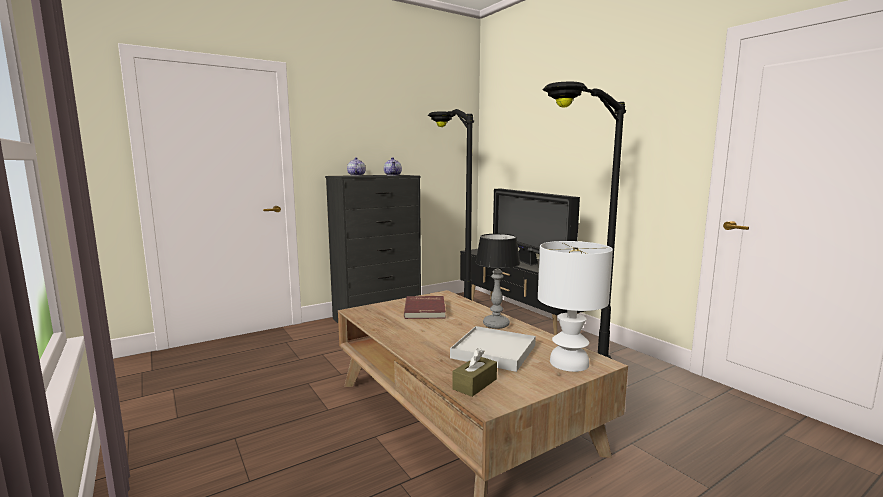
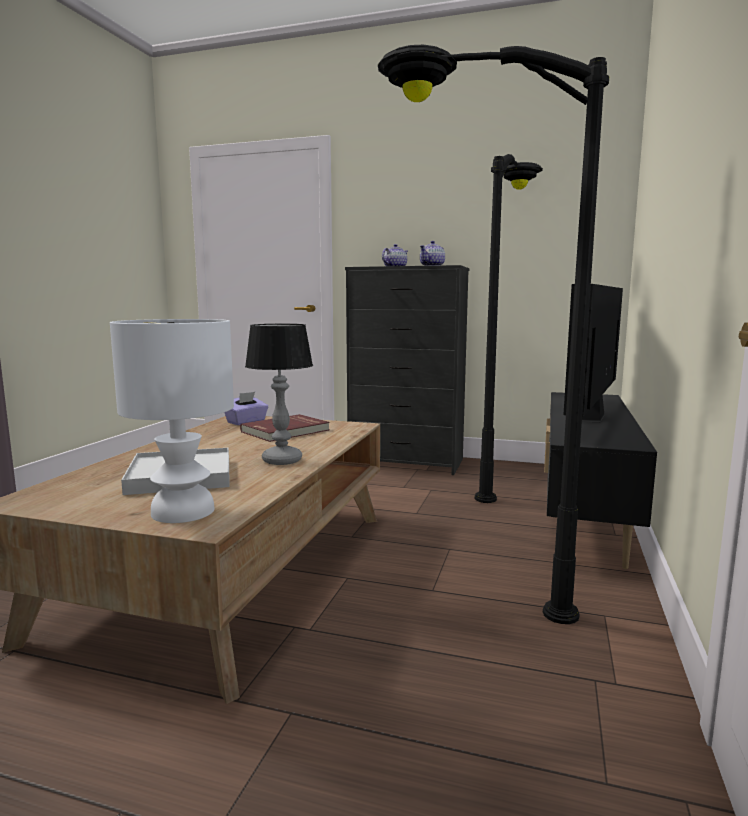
camera: 50 degrees right, 0 degrees up
brown tissue box [452,348,497,397] -> none
none -> purple tissue box [225,392,268,425]

